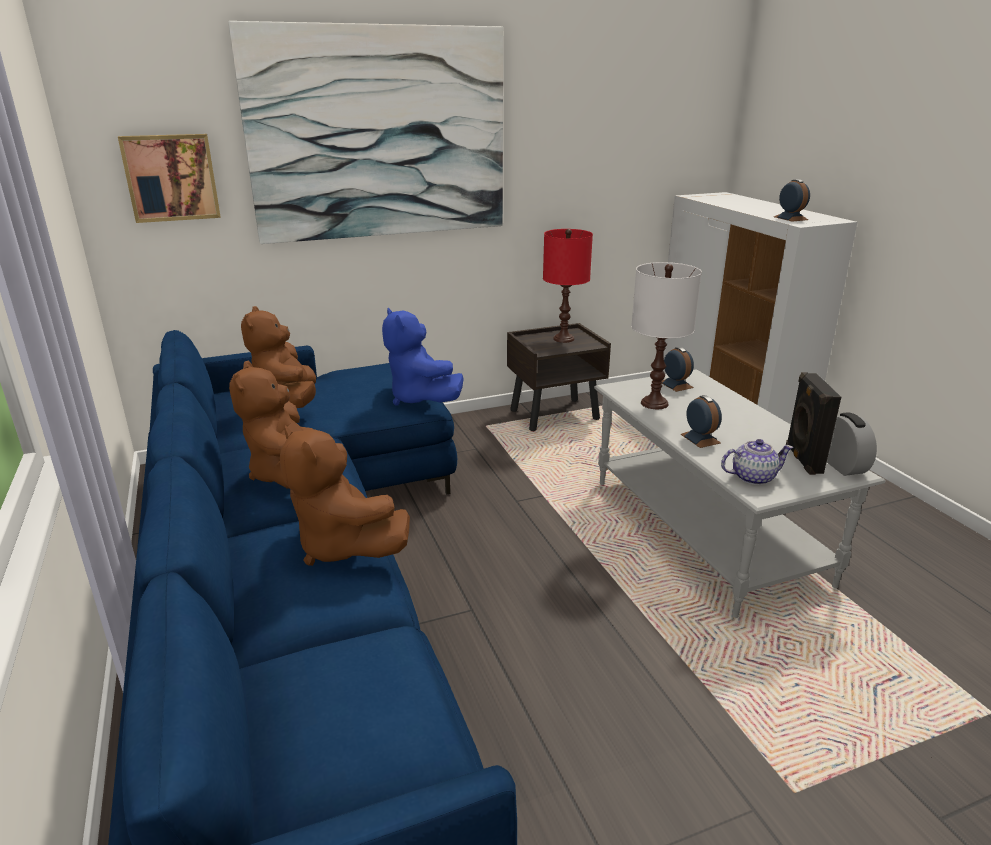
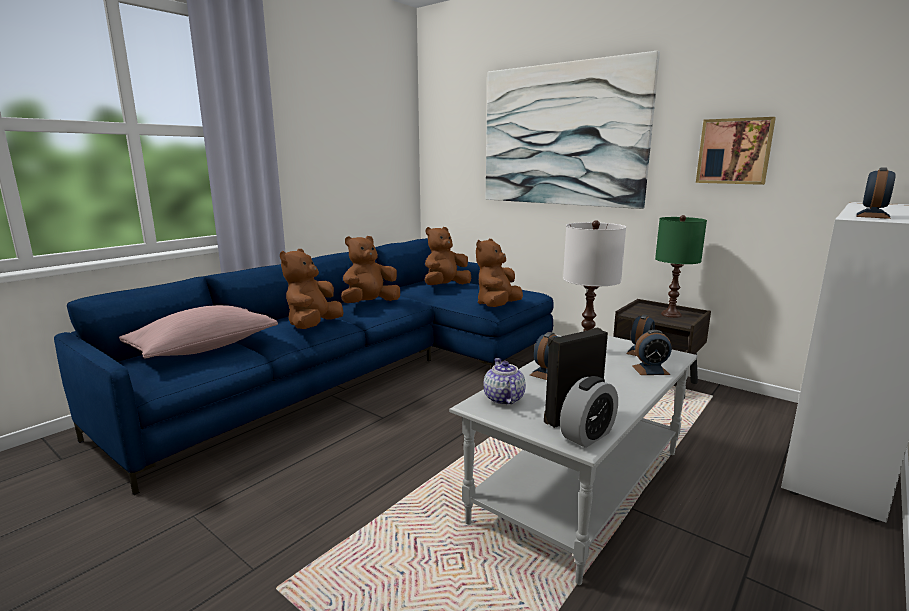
camera: 60 degrees right, 10 degrees down
picture [118,134,221,223] -> picture moved to [696,117,776,185]
blue plush toy [382,308,464,406] -> brown plush toy [476,239,523,307]
red table lamp [543,229,593,343] -> green table lamp [655,215,707,318]
teapot [721,439,793,485] -> teapot turned 150 degrees counterclockwise [484,358,526,405]
none -> pink pillow [119,305,278,359]
none -> alarm clock [632,330,672,375]

